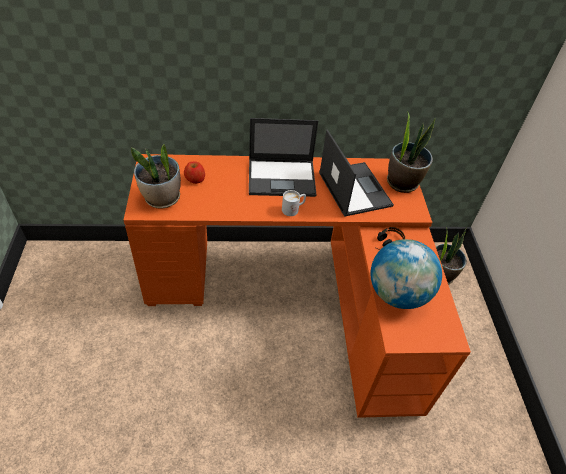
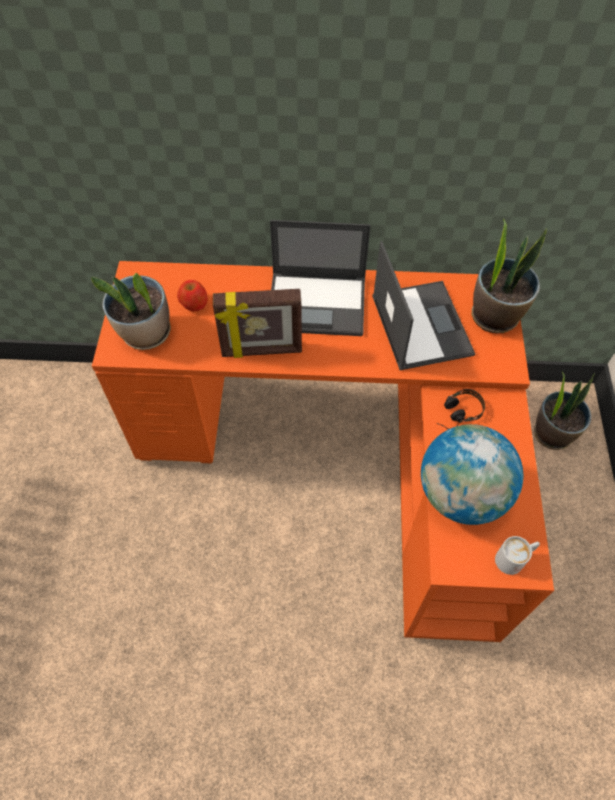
camera: 10 degrees right, 10 degrees up
white mug [282,190,306,216] -> white mug moved to [495,536,540,575]
none -> picture frame [213,289,302,358]

